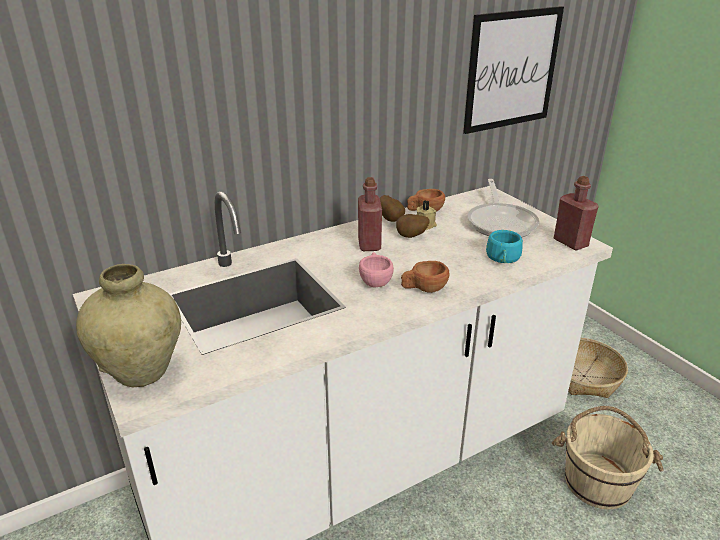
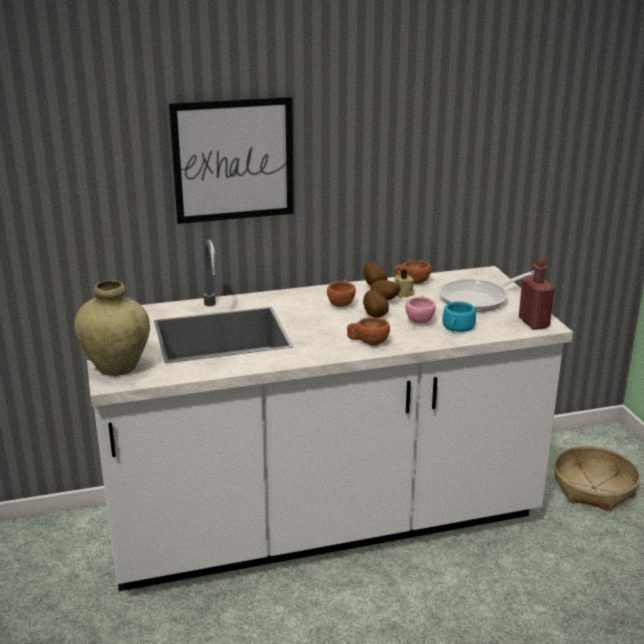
camera: 15 degrees right, 5 degrees down
red bottle [358,177,382,251] -> brown cup [327,280,356,307]
pink cup [359,252,394,287] -> pink cup moved to [406,295,436,324]
picture [463,6,564,134] -> picture moved to [169,96,294,224]
frying pan [467,179,539,237] -> frying pan turned 45 degrees clockwise [439,271,534,312]
beige bucket [552,406,663,509] -> none
none -> potato [363,290,389,318]

